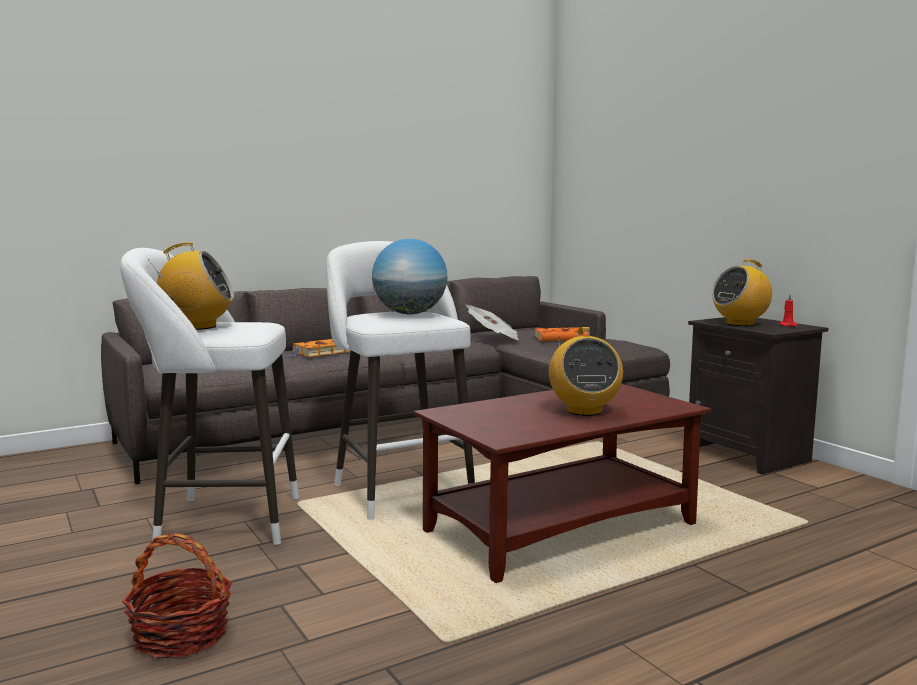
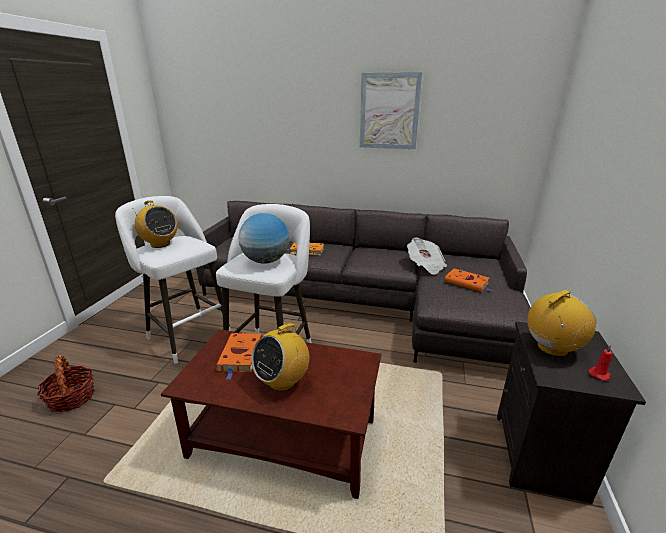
camera: 45 degrees right, 15 degrees up
radio [712,259,772,326] -> radio turned 135 degrees clockwise [527,290,596,357]
none -> orange book [216,333,261,380]
none -> picture [360,72,422,149]

